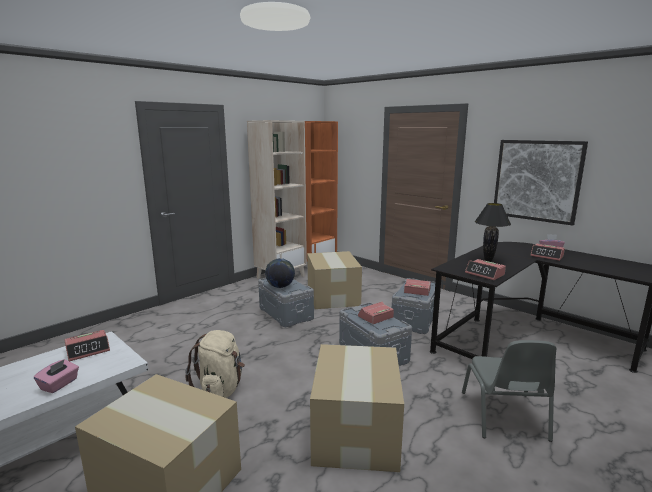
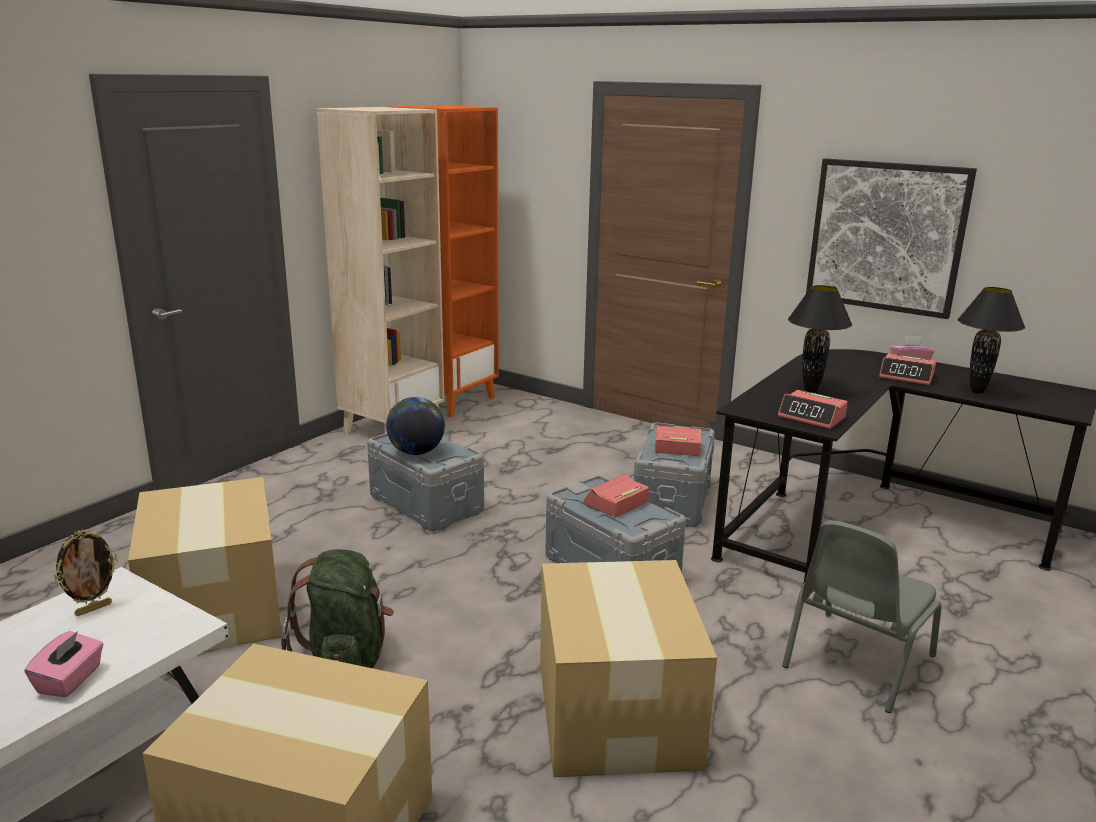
camera: 10 degrees left, 5 degrees up
alarm clock [64,330,110,361] -> picture frame [54,530,118,616]
beige backpack [185,330,245,398] -> green backpack [281,549,394,668]
cardboard box [307,251,362,309] -> cardboard box moved to [128,477,282,651]
grey chair [462,340,556,442] -> grey chair turned 45 degrees clockwise [782,520,942,713]
none -> black table lamp [958,287,1025,393]

